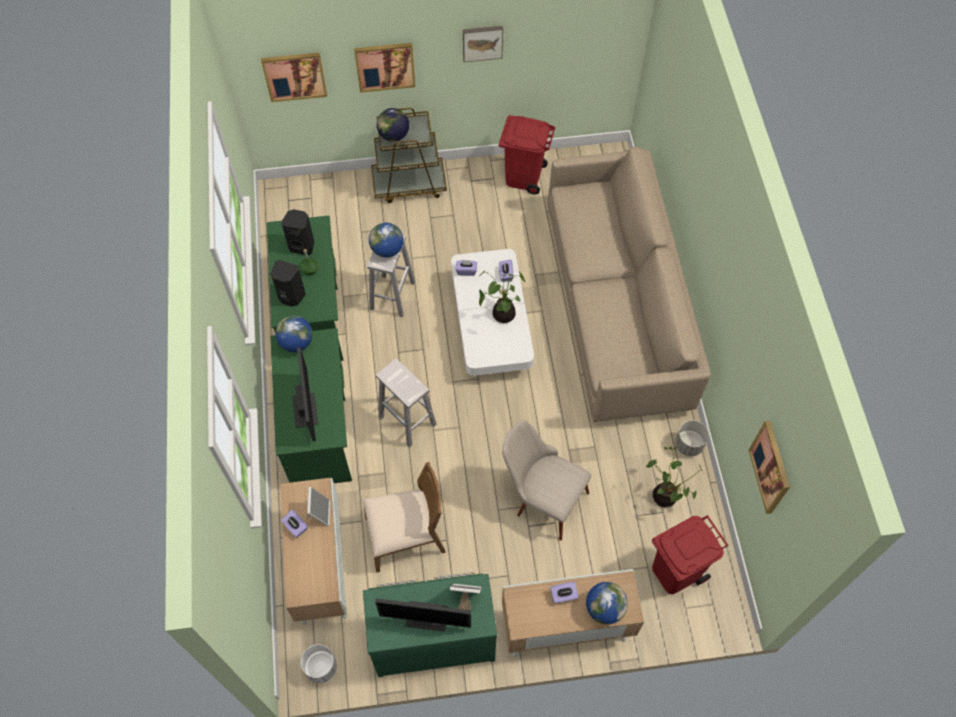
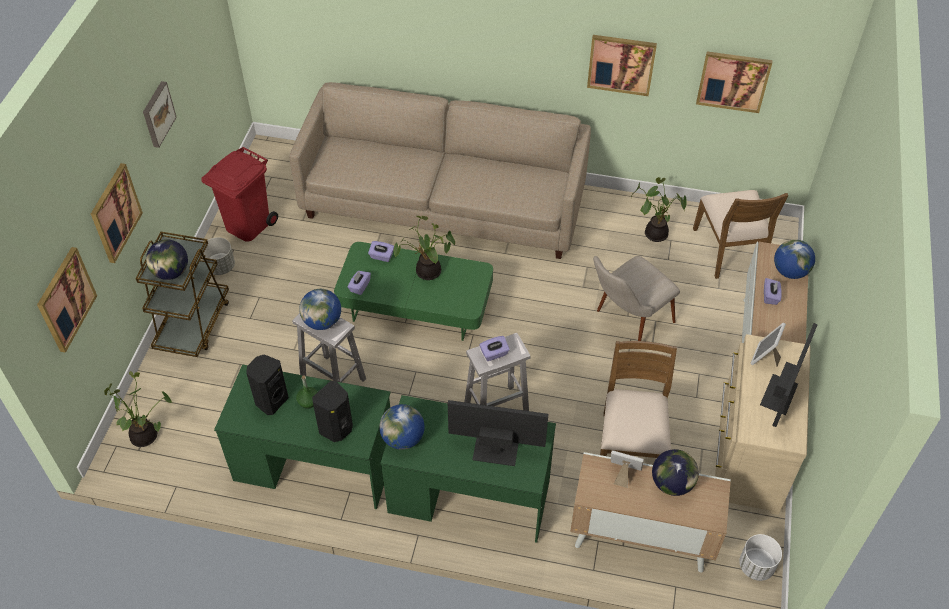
camera: 70 degrees left, 10 degrees down
purple tissue box [281,509,308,537] -> purple tissue box moved to [479,336,510,361]
green dresser [363,572,497,677] -> beige dresser [715,334,811,515]
white coffee table [451,249,534,376] -> green coffee table [334,242,493,341]
red trash can [652,515,728,594] -> brown chair [693,190,788,279]
grey planter [675,420,709,457] -> grey planter moved to [203,237,235,275]
none -> potted plant [104,371,172,447]
none -> picture [587,35,657,96]
none -> globe [652,449,699,496]

